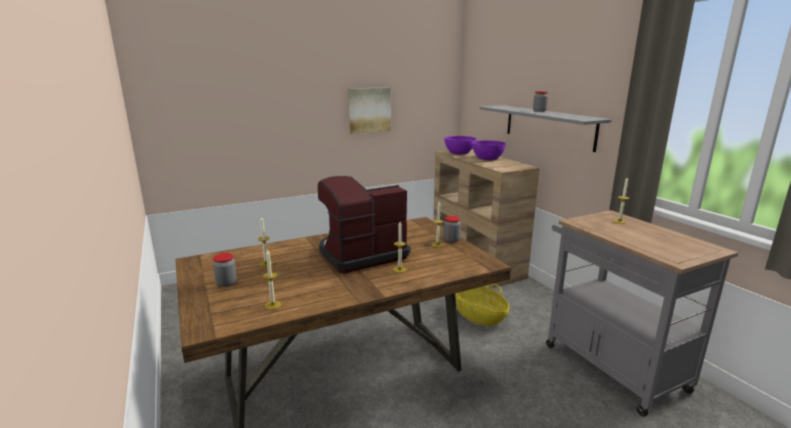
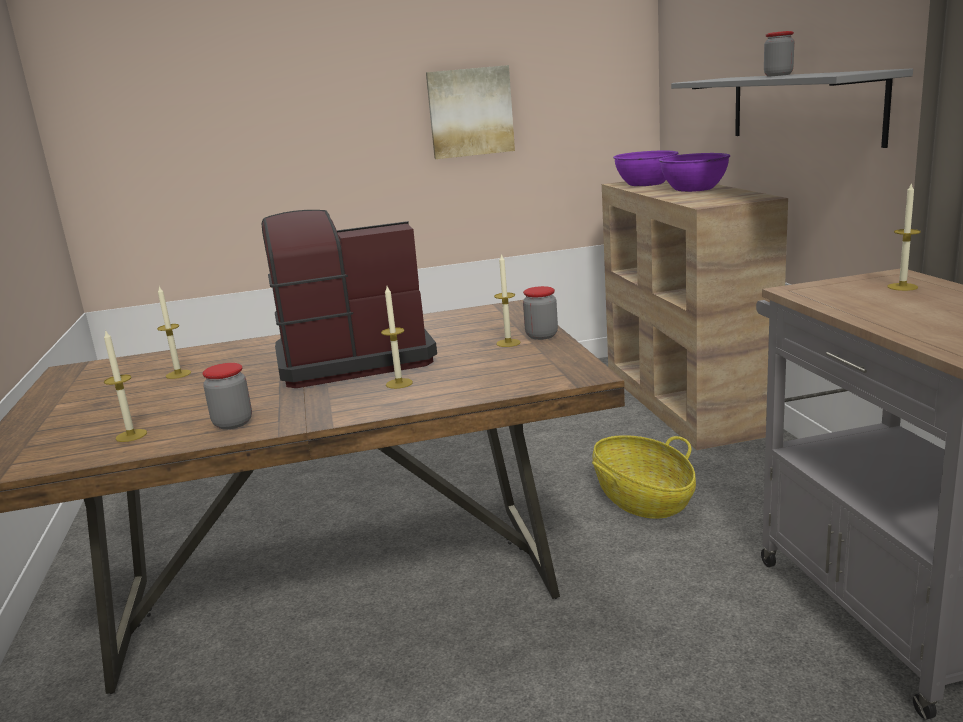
camera: 15 degrees right, 0 degrees up
jar [213,253,237,287] -> jar moved to [202,363,252,429]

